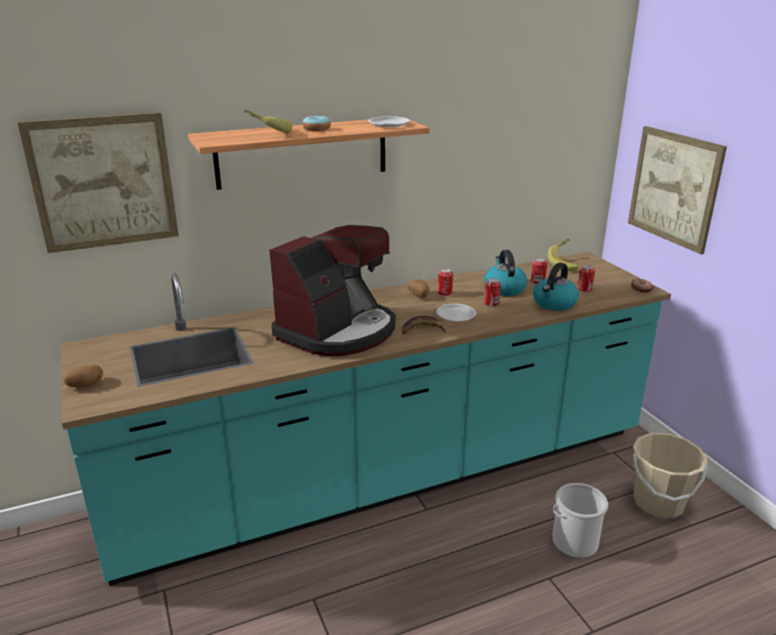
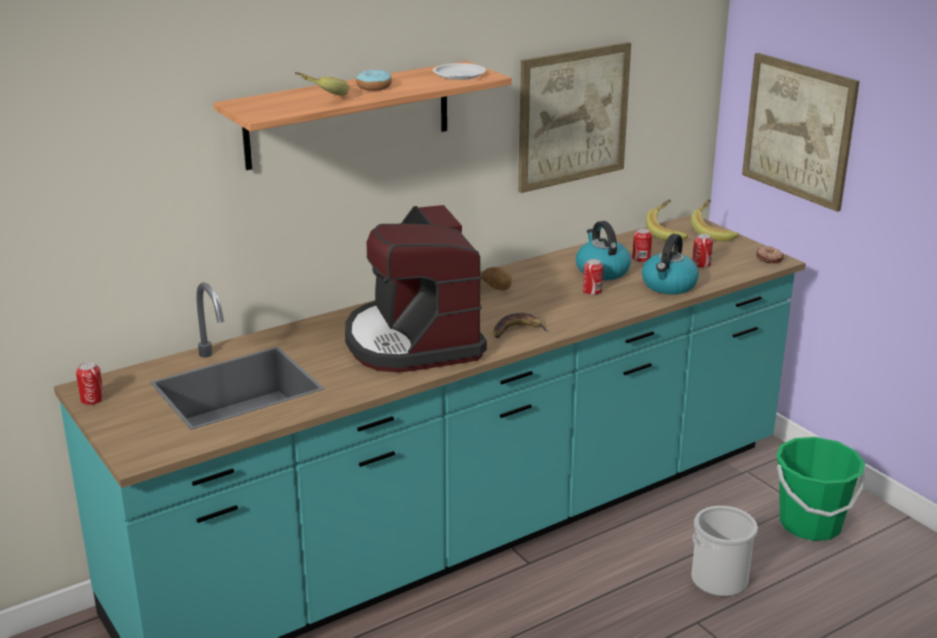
camera: 10 degrees left, 0 degrees up
picture [18,112,179,253] -> picture moved to [518,42,631,193]
potato [63,365,103,388] -> none
coffee machine [269,225,396,356] -> coffee machine turned 135 degrees clockwise [345,205,487,372]
white plate [436,304,476,322] -> none
can [438,268,453,296] -> can moved to [76,362,104,405]
beige bucket [633,433,708,518] -> green bucket [776,437,866,541]
none -> banana [691,199,739,242]

